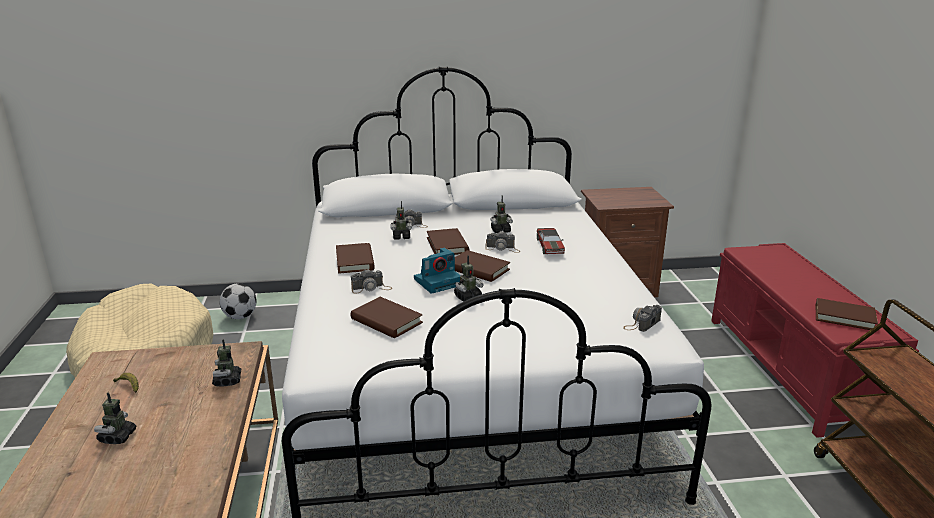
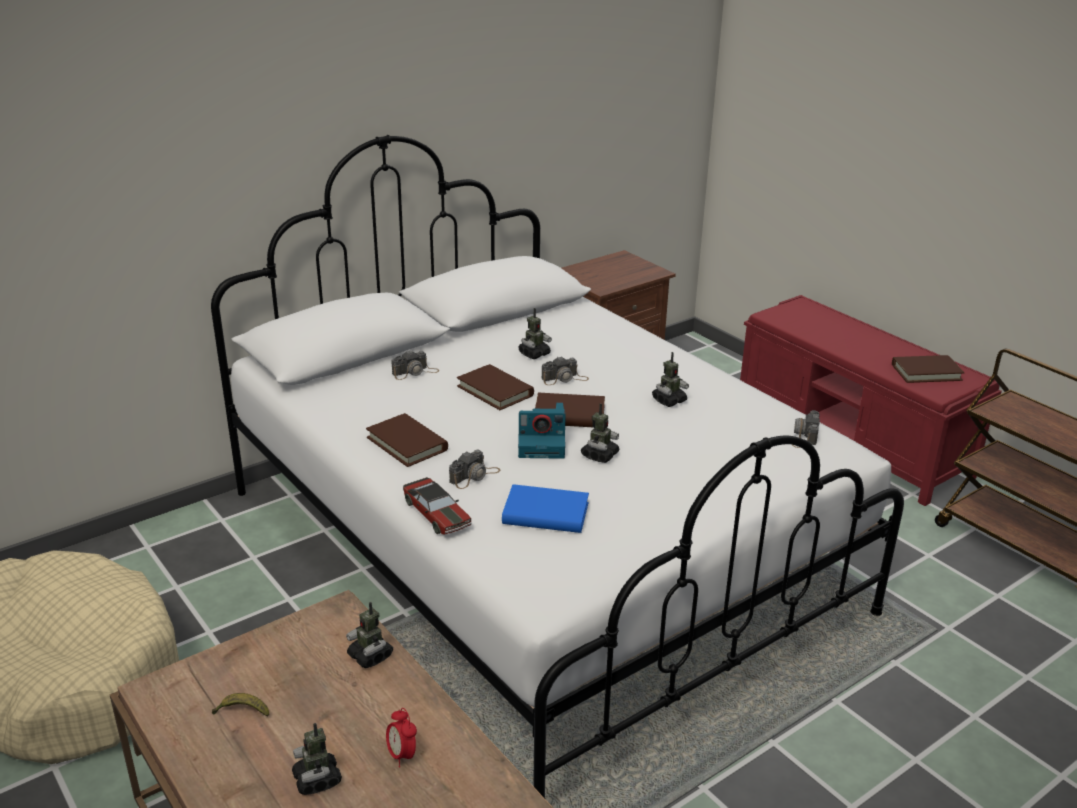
camera: 30 degrees left, 5 degrees up
football [220,283,257,319] -> none
brown book [351,297,423,338] -> blue book [502,484,589,533]
toy robot [390,201,412,240] -> toy robot moved to [652,352,689,407]
camera [414,248,461,294] -> camera turned 60 degrees clockwise [518,402,566,459]
toy car [537,228,565,254] -> toy car moved to [403,477,472,535]
none -> alarm clock [386,708,417,768]

